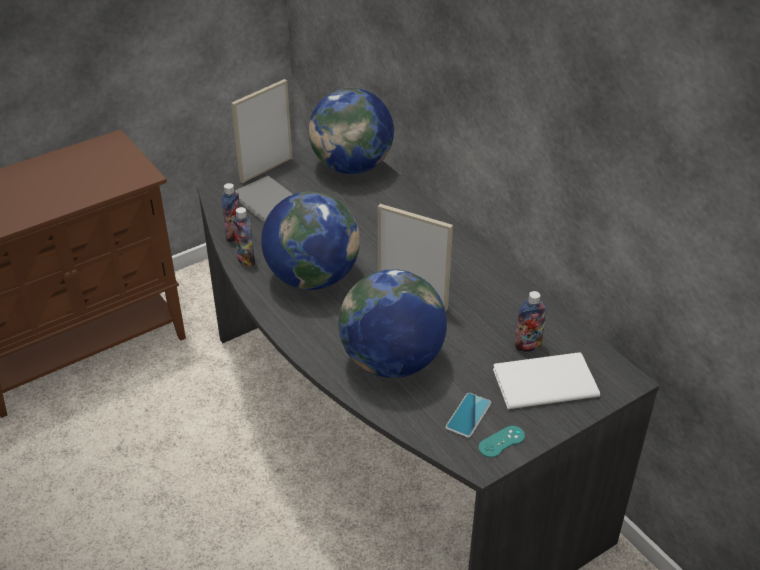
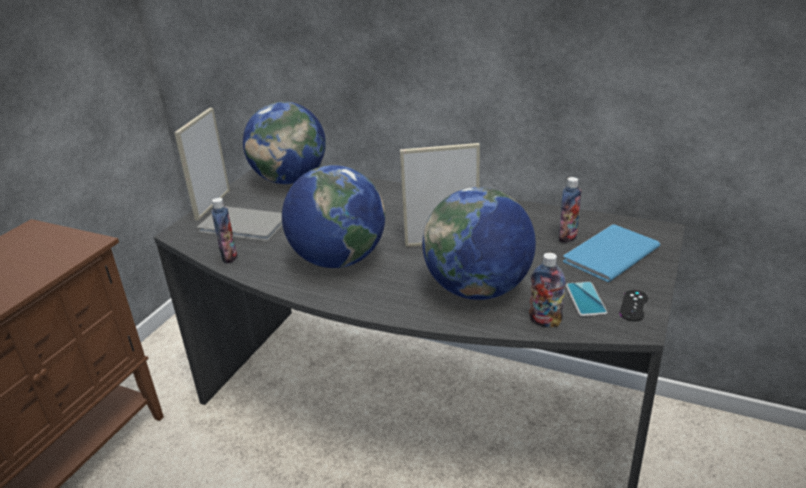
camera: 30 degrees left, 10 degrees down
bottle [233,207,255,267] -> bottle moved to [529,253,566,327]
turquoise game controller [478,426,525,458] -> black game controller [620,290,648,321]
white book [493,352,600,409] -> blue book [563,224,660,282]

